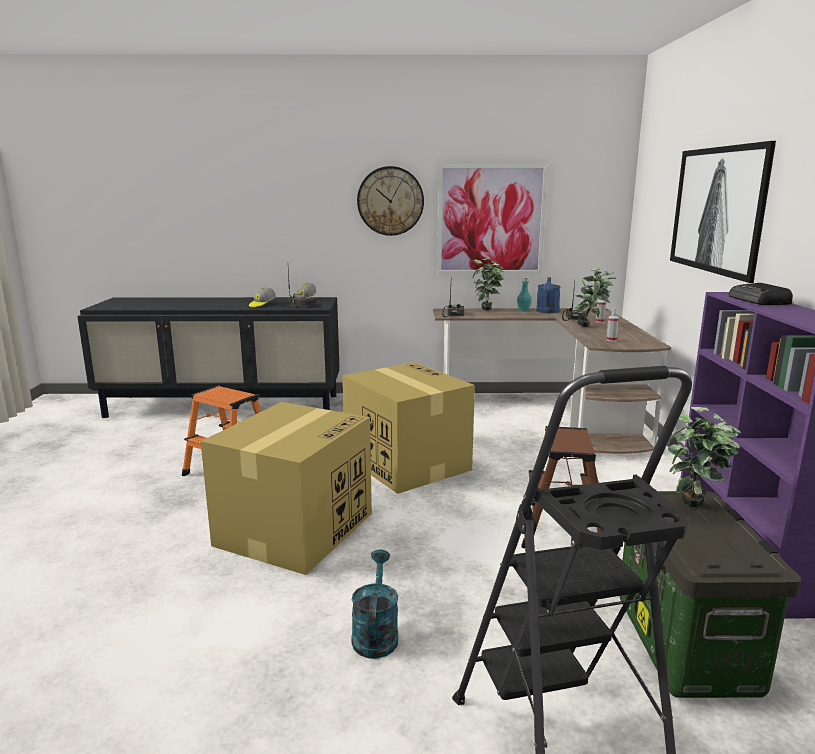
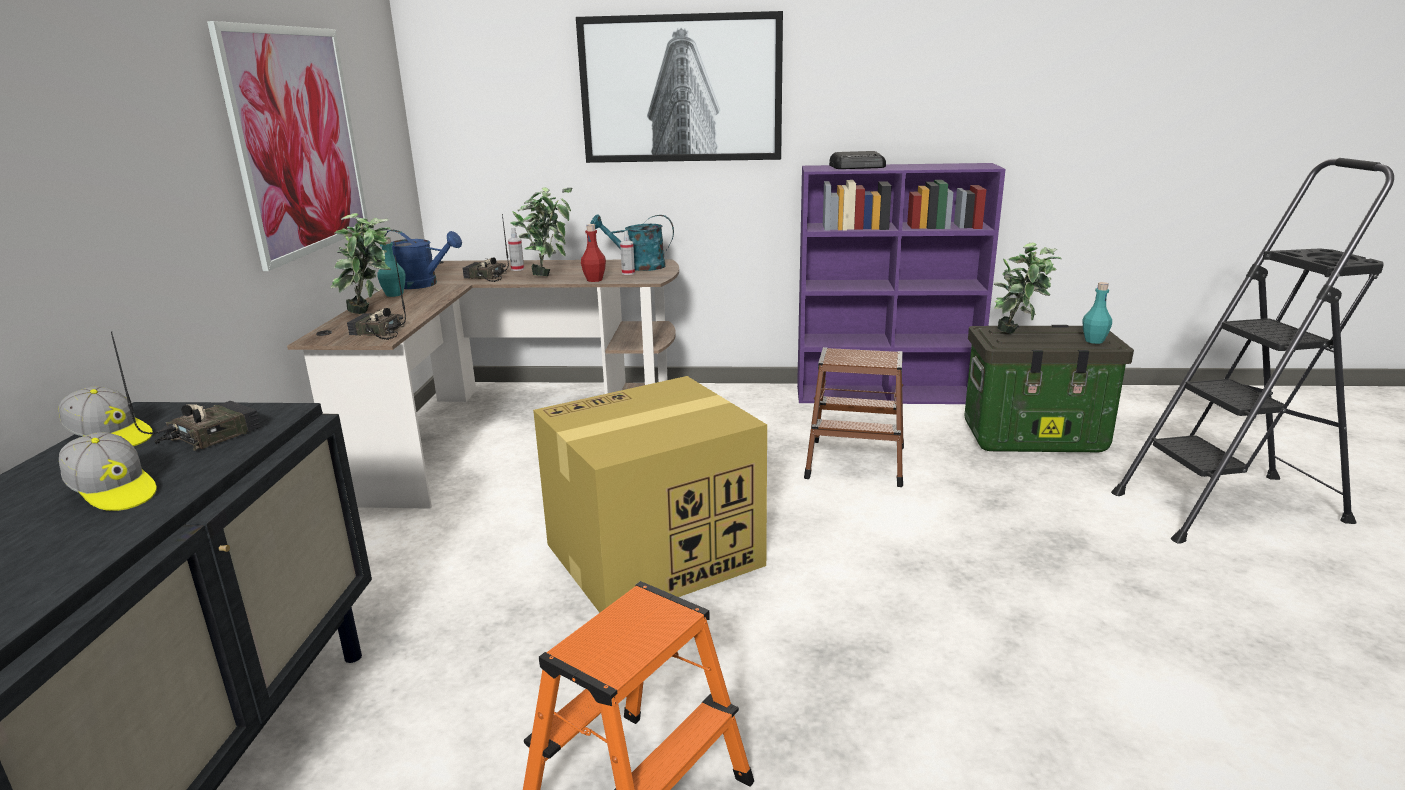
camera: 85 degrees left, 5 degrees up
cardboard box [201,402,372,575] -> none
turquoise watering can [352,549,398,659] -> turquoise watering can moved to [590,214,674,271]
wall clock [357,166,424,236] -> none
none -> red bottle [581,224,606,282]
none -> turquoise bottle [1082,282,1112,344]

